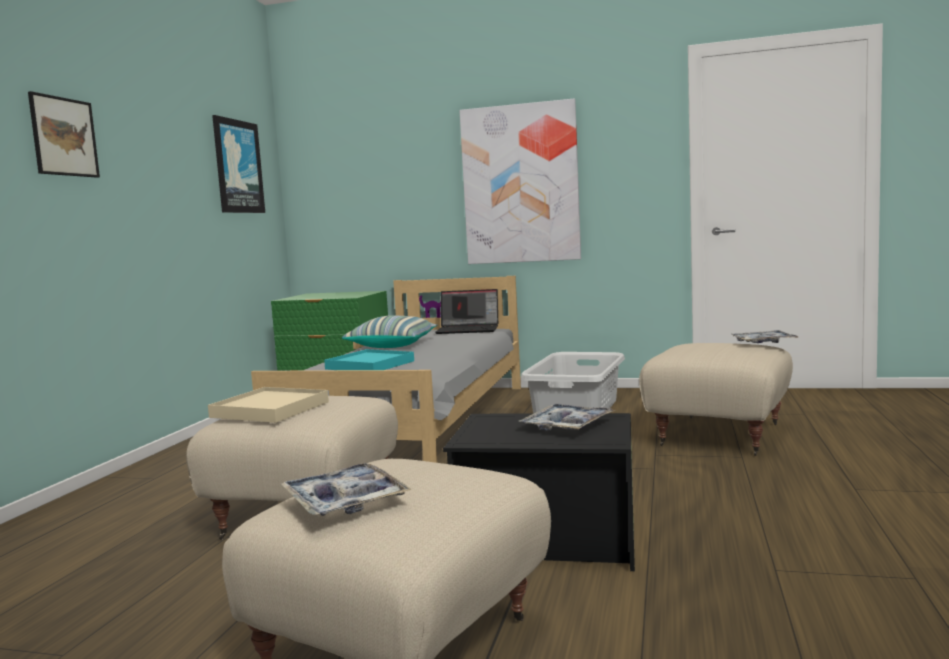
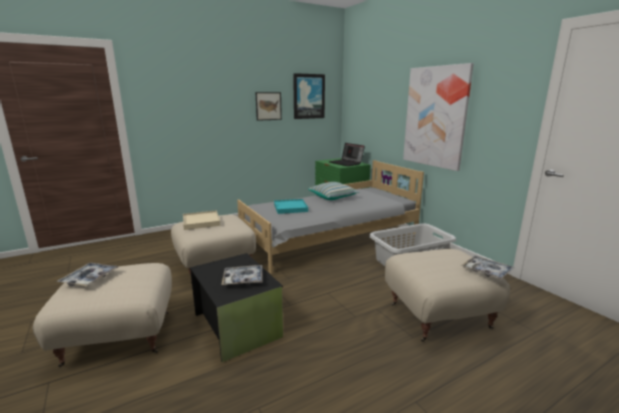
camera: 45 degrees right, 10 degrees up
picture [28,91,100,178] -> picture moved to [255,92,282,121]
laptop [435,289,498,334] -> laptop moved to [329,143,365,166]

